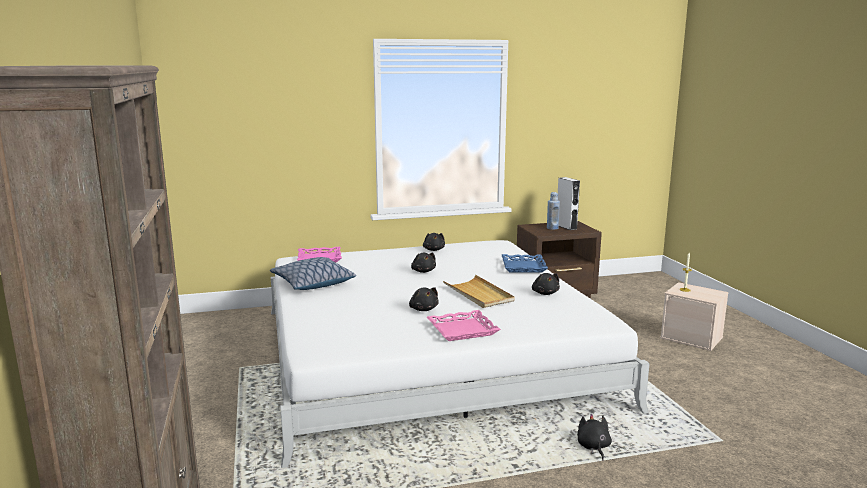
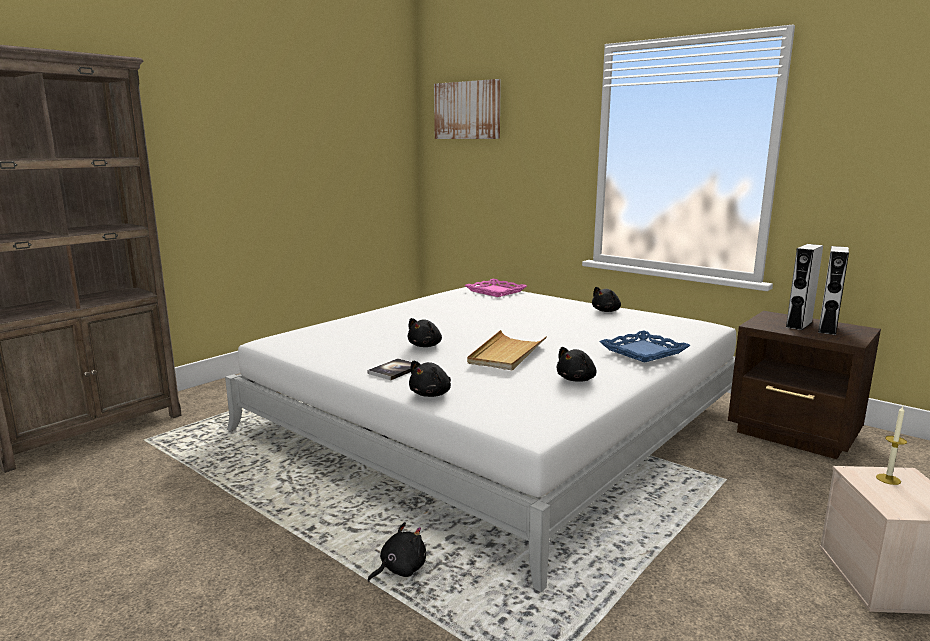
camera: 55 degrees right, 0 degrees up
pillow [270,257,356,290] -> none
black plush toy [411,252,436,273] -> black plush toy moved to [409,361,451,397]
pink tray [427,310,501,341] -> book [368,358,411,380]
blue bottle [547,192,560,230] -> grey speaker [786,244,823,330]
none -> picture [434,79,501,139]

